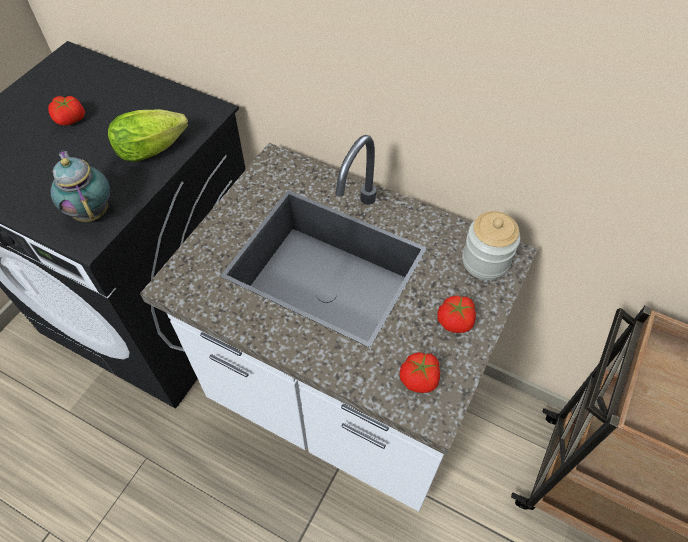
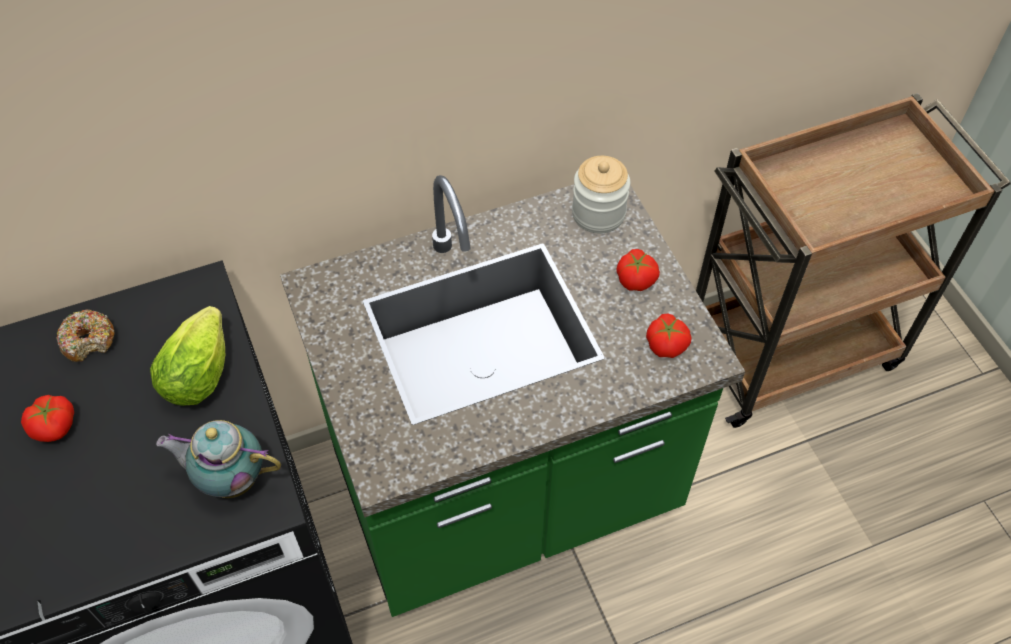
camera: 50 degrees left, 0 degrees up
white counter [140,135,538,512] -> green counter [280,175,745,617]
none -> donut [56,310,115,362]

